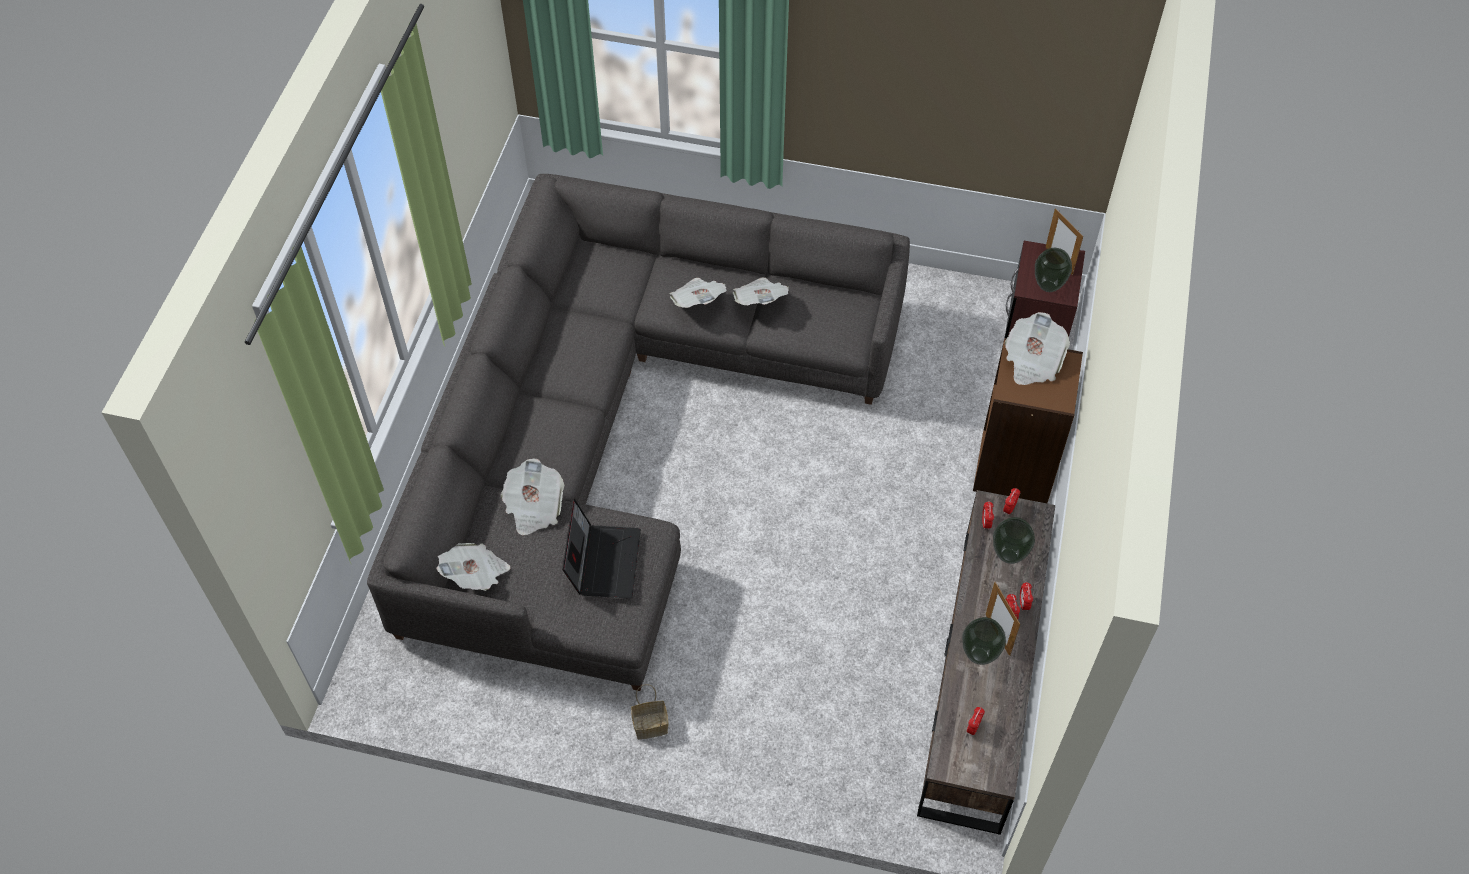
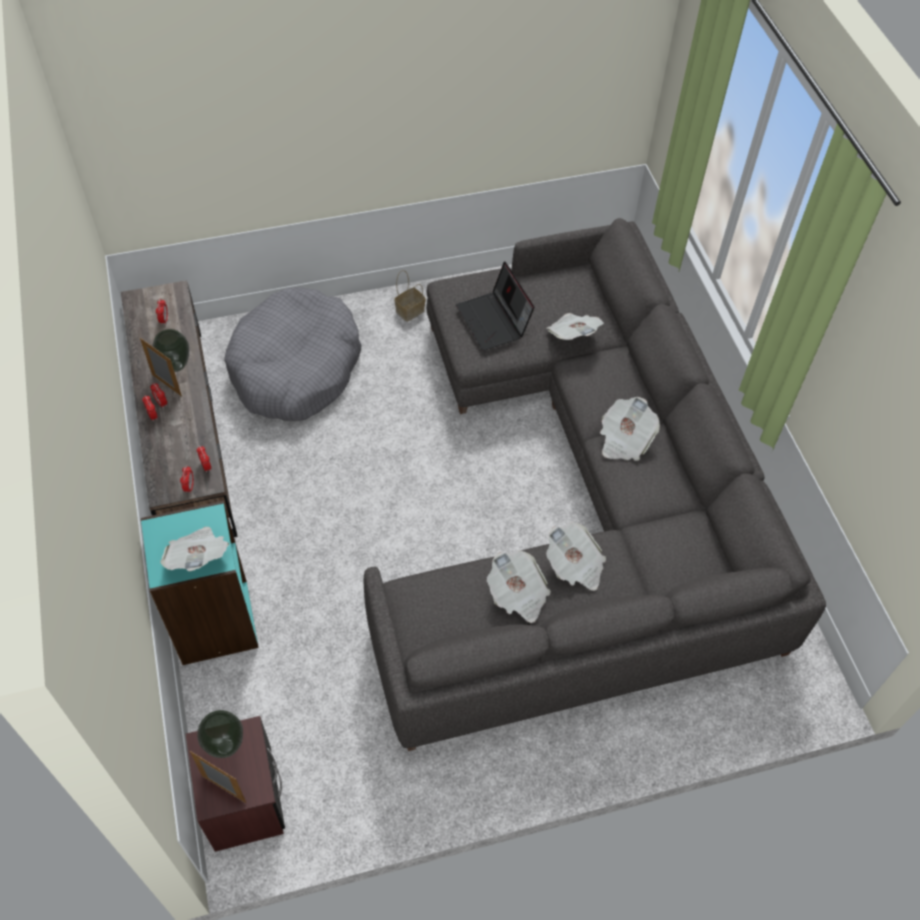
camera: 150 degrees right, 0 degrees up
newspaper [436,543,510,591] -> newspaper moved to [600,397,660,461]
brown bookcase [973,338,1083,503] -> turquoise bookcase [141,501,259,665]
vase [993,517,1035,564] -> none
none -> grey dog bed [224,287,361,421]

